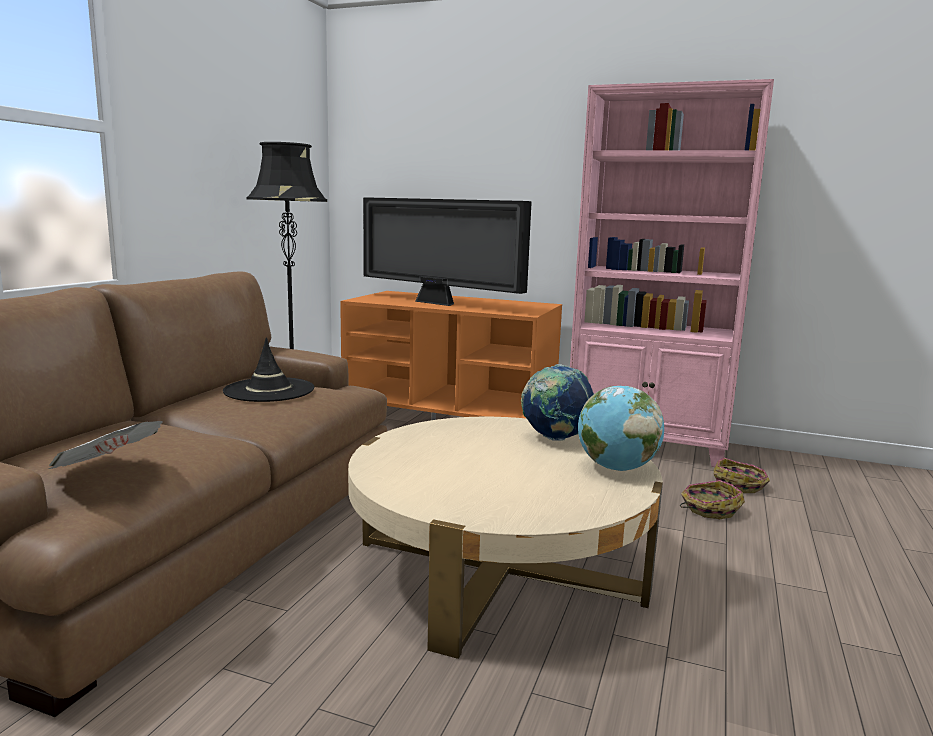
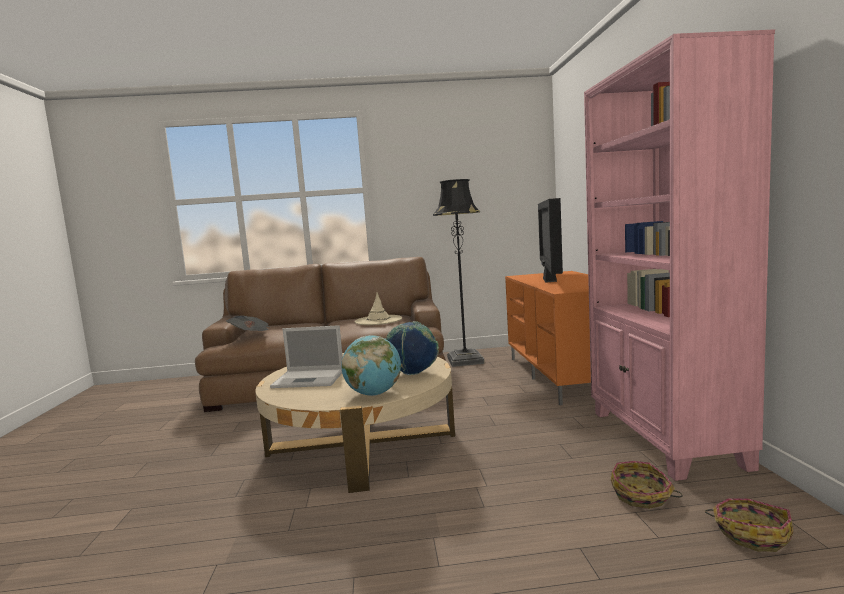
camera: 65 degrees right, 5 degrees down
black hat [223,337,315,402] -> beige hat [355,293,402,325]
basket [680,480,745,519] -> basket moved to [705,498,793,552]
none -> laptop [270,325,343,388]

